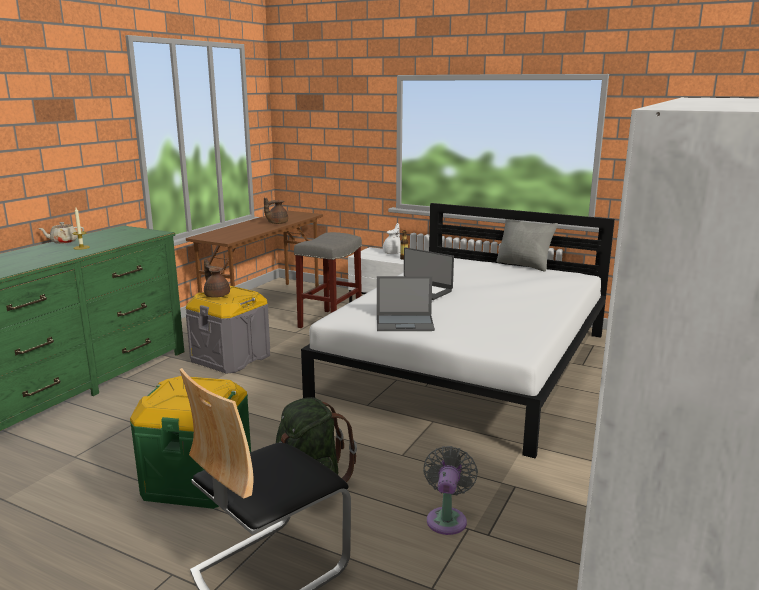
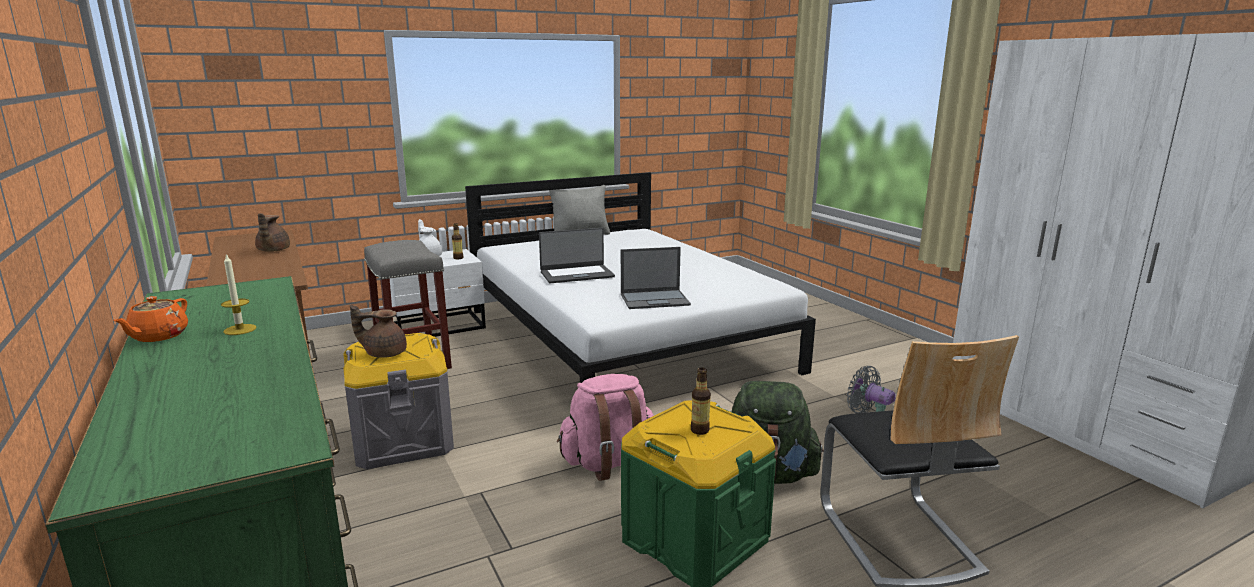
camera: 55 degrees left, 0 degrees up
beige teapot [38,222,84,244] -> orange teapot [113,296,188,342]
laptop [377,276,435,331] -> laptop turned 45 degrees clockwise [621,247,691,309]
none -> pink backpack [557,374,654,481]
none -> bottle [691,367,711,435]

